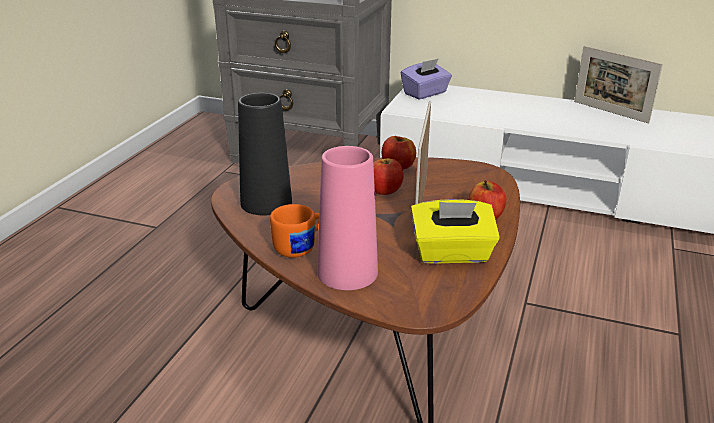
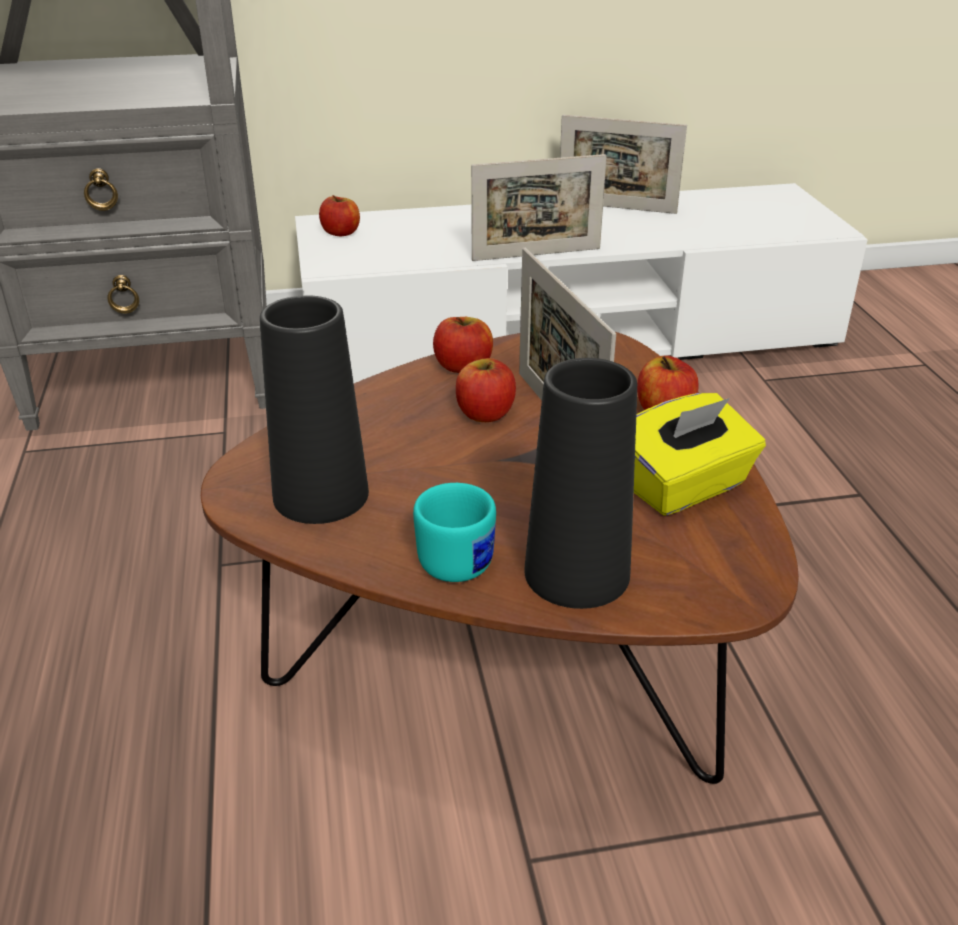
camera: 30 degrees left, 5 degrees up
orange mug [270,204,319,258] -> turquoise mug [413,483,496,582]
pink vase [317,146,378,290] -> black vase [524,358,637,609]
purple tissue box [401,59,452,99] -> apple [319,195,360,236]
none -> picture frame [471,154,607,261]

